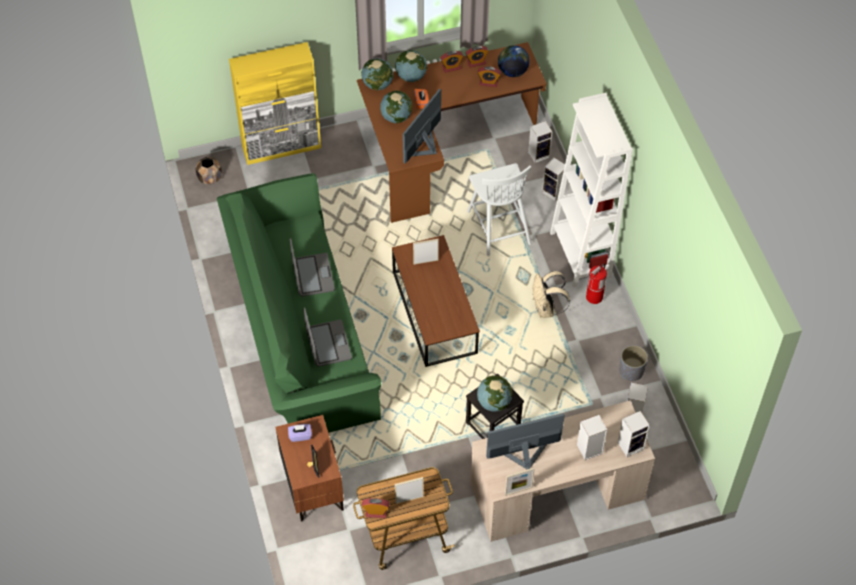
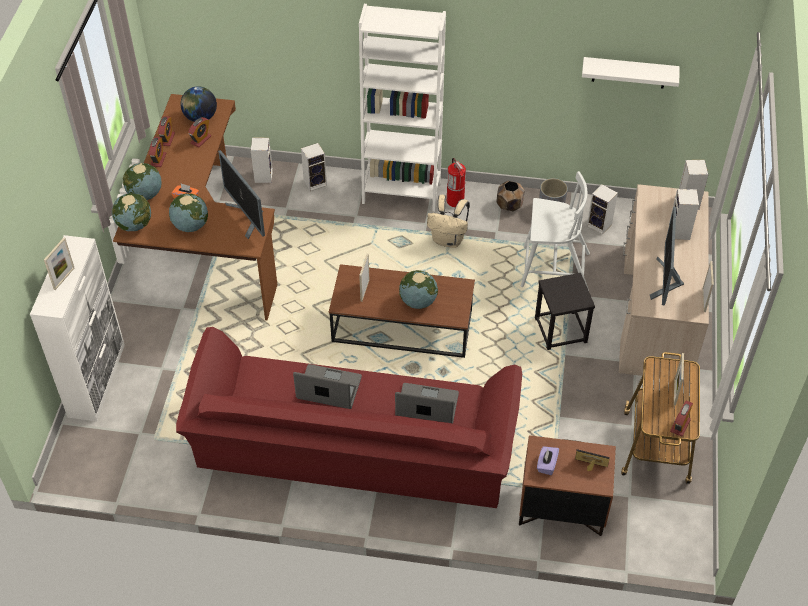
camera: 65 degrees left, 5 degrees down
brown planter [195,157,222,185] -> brown planter moved to [496,181,525,212]
green sofa [217,173,381,433] -> red sofa [176,327,522,508]
yellow cabinet [229,42,321,165] -> white cabinet [30,235,125,421]
white chair [467,163,531,256] -> white chair moved to [521,171,590,291]
globe [477,376,513,412] -> globe moved to [399,270,438,309]
none -> picture frame [44,238,74,290]
none -> white shelf [582,57,680,89]

